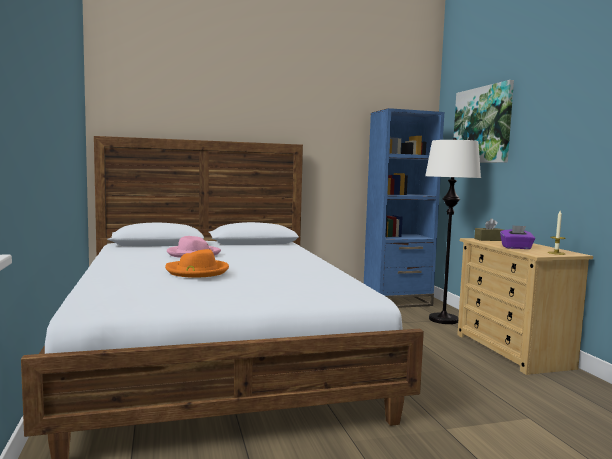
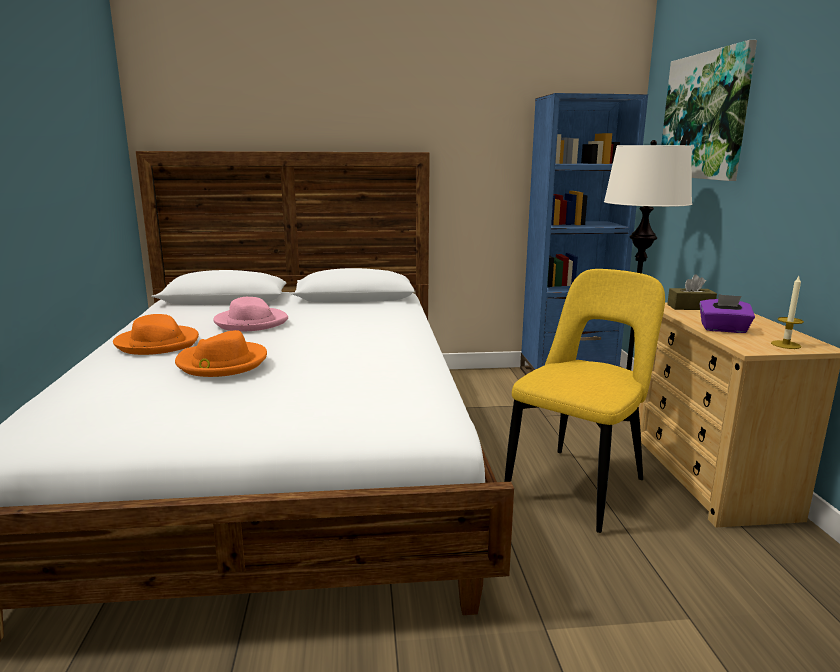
camera: 10 degrees right, 10 degrees up
none -> orange hat [113,314,199,355]
none -> yellow chair [504,269,665,533]

